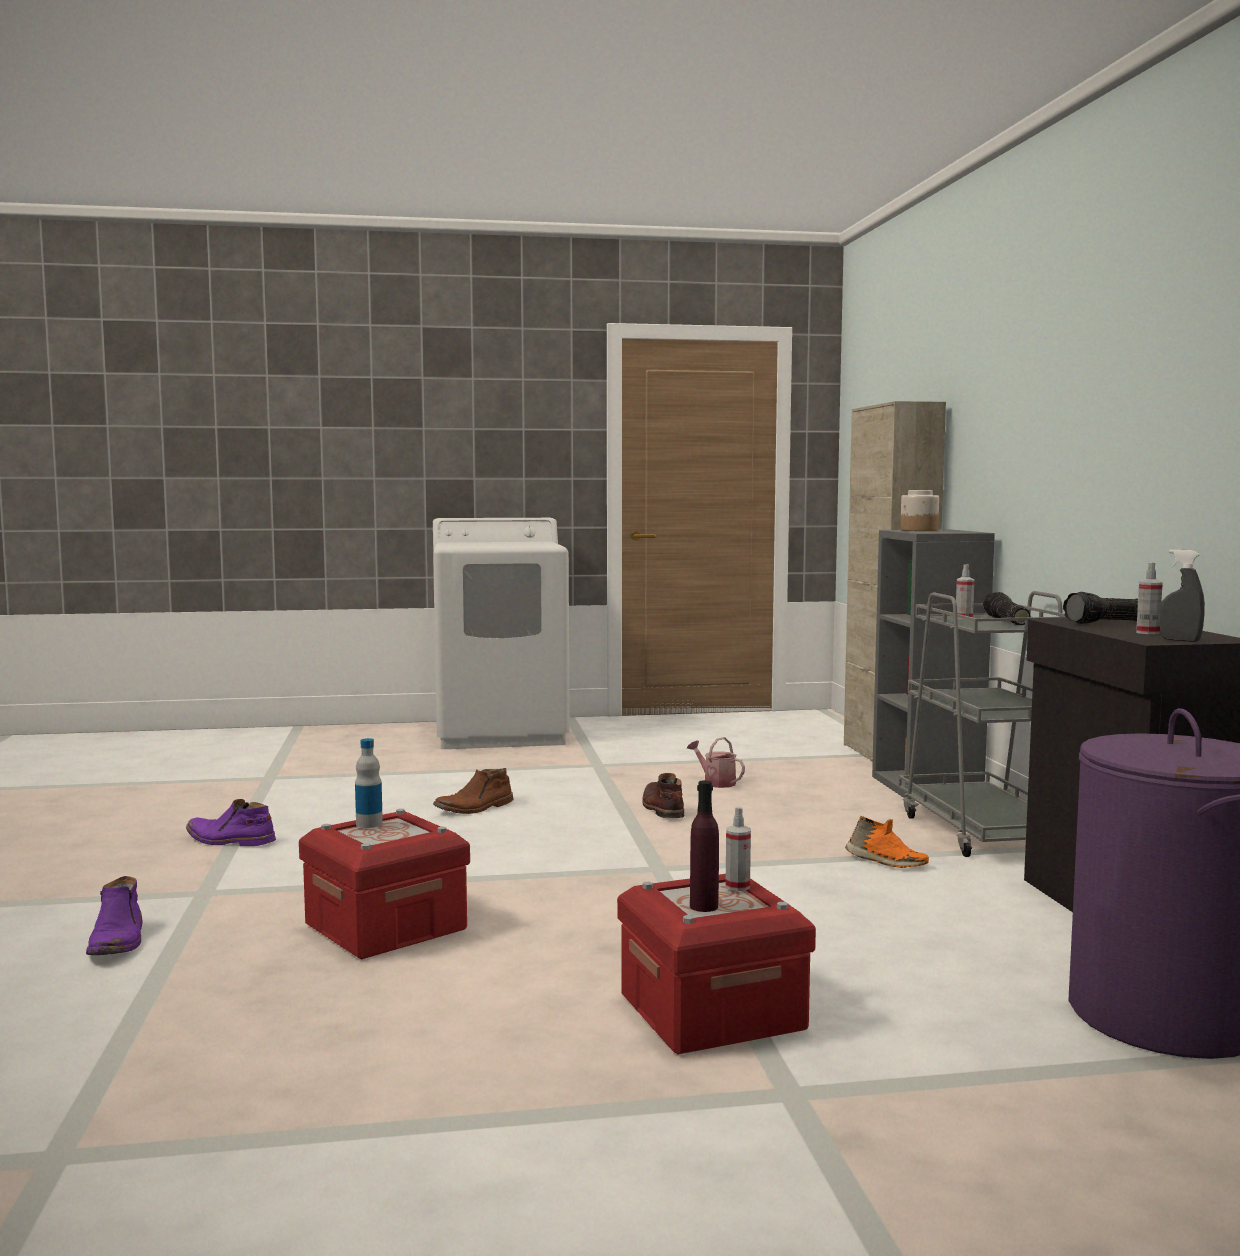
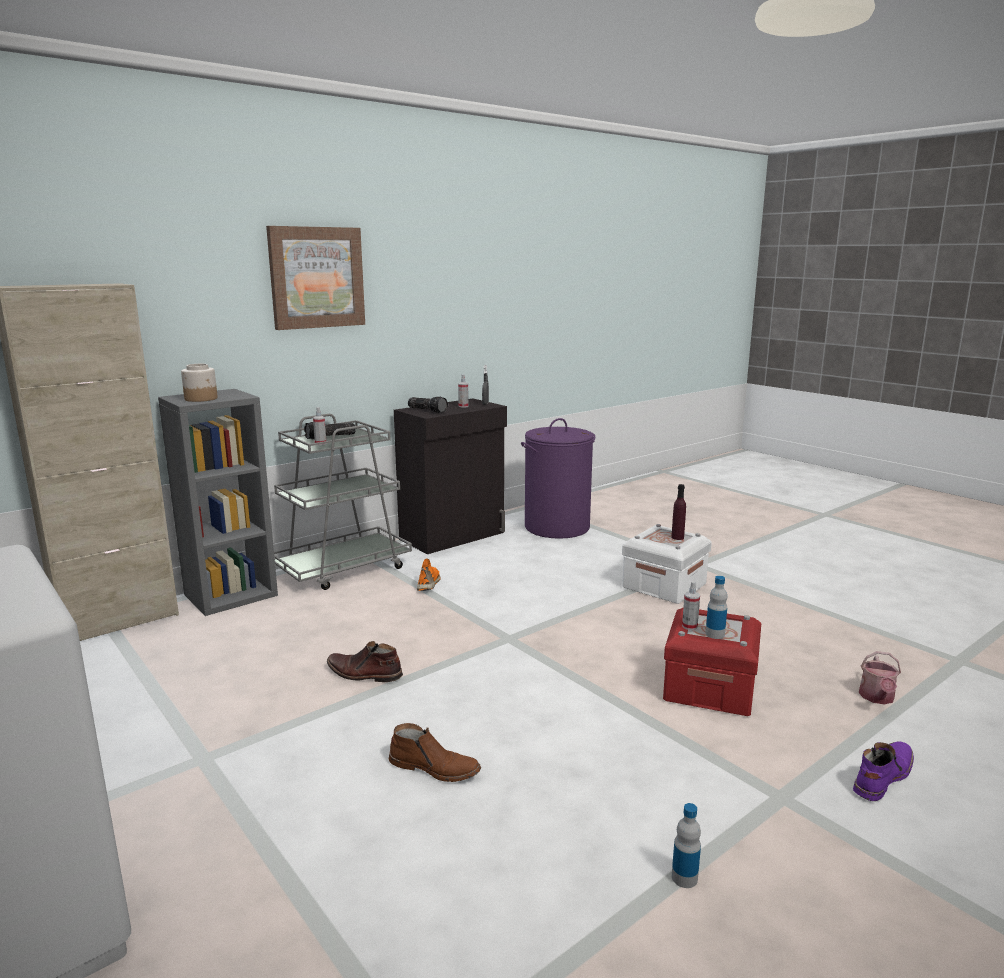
camera: 120 degrees left, 10 degrees up
purple boot [186,799,276,846] -> bottle [672,803,701,888]
red storage box [617,874,816,1055] -> white storage box [622,524,712,604]
brown boot [642,773,684,818] -> brown boot turned 60 degrees clockwise [327,641,403,682]
watering can [687,737,745,788] -> watering can moved to [859,651,901,704]
spray bottle [725,806,751,891] -> spray bottle moved to [682,582,700,630]
none -> picture [266,226,365,330]

